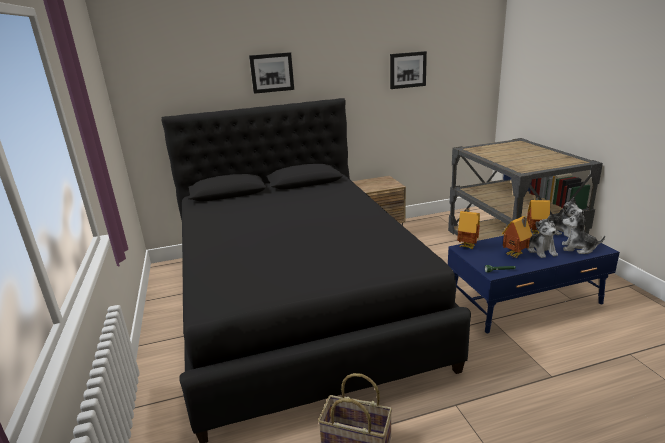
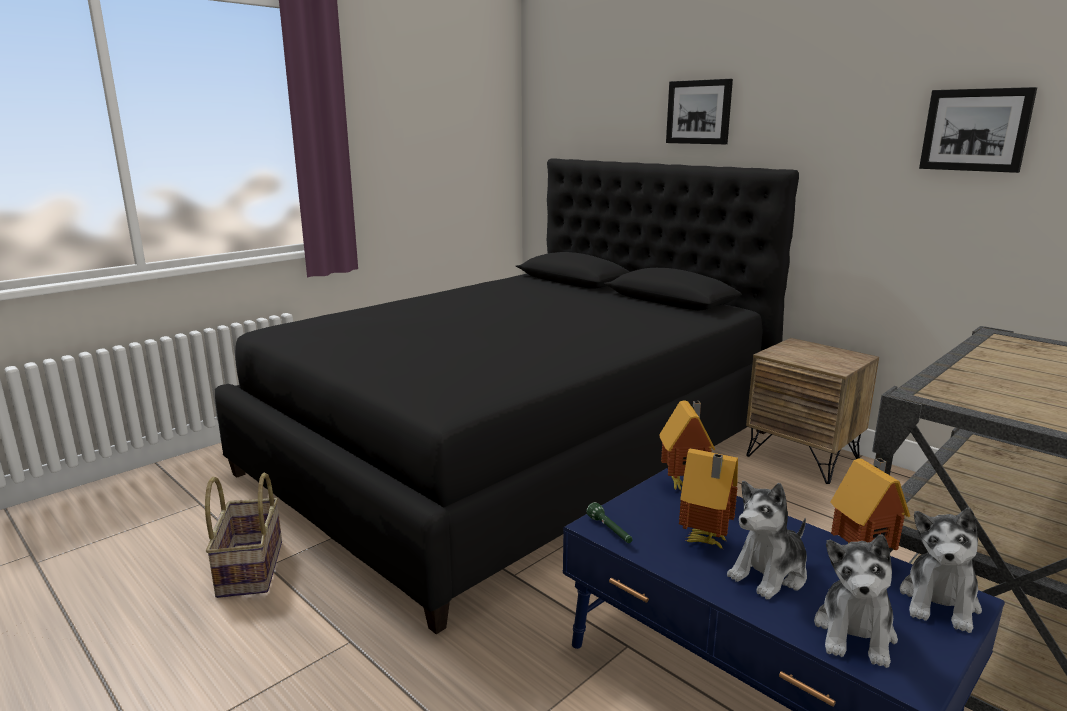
camera: 60 degrees right, 5 degrees down
plush toy [562,211,605,254] -> plush toy turned 150 degrees counterclockwise [814,534,898,668]

